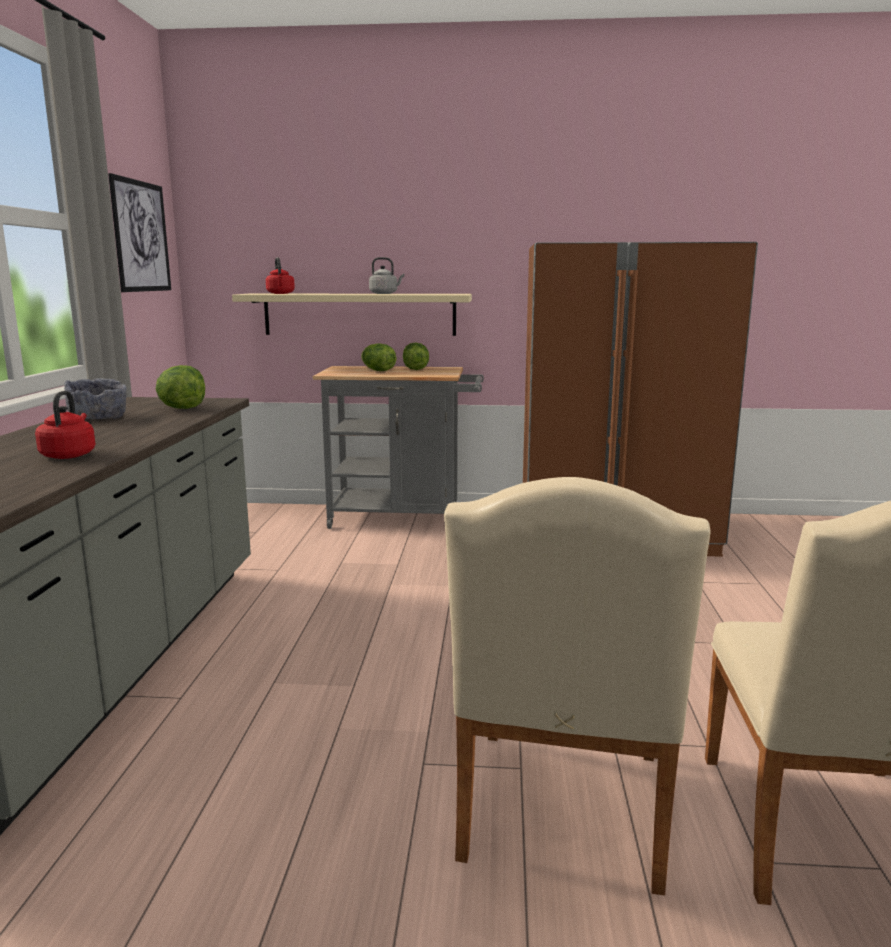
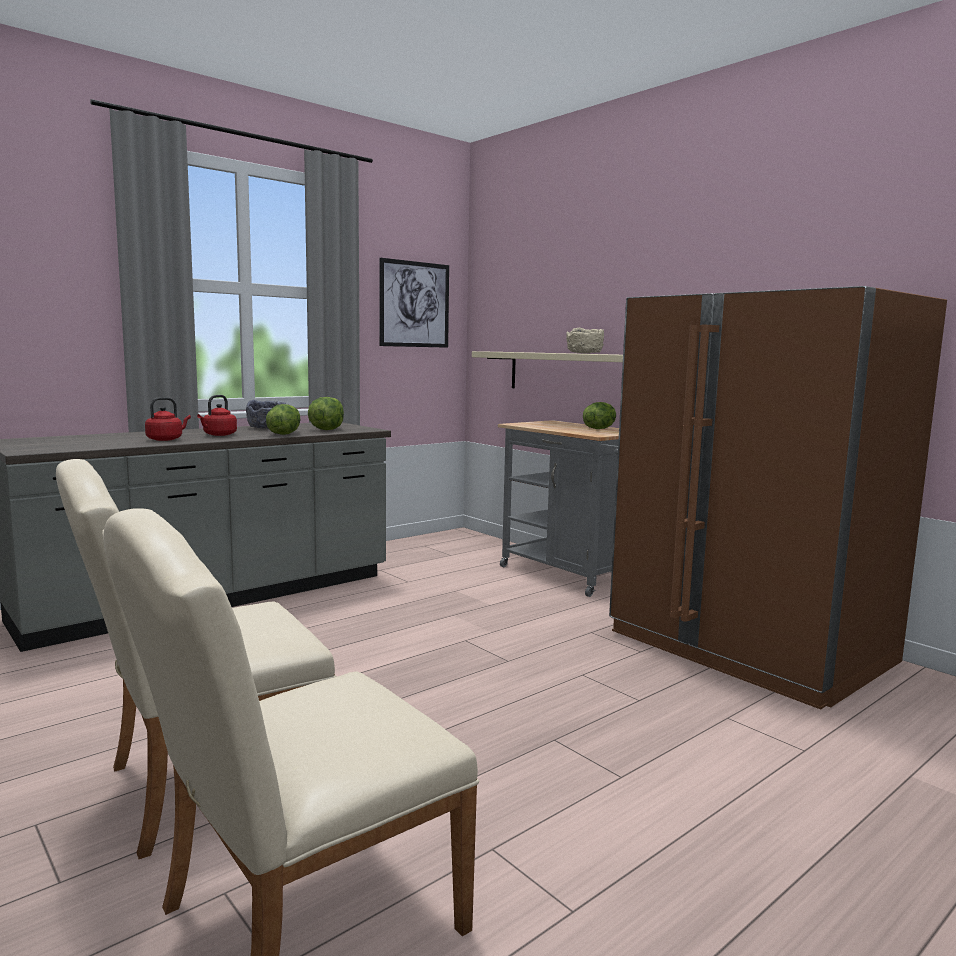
camera: 45 degrees right, 5 degrees down
red kettle [266,257,295,294] -> red kettle moved to [197,395,237,436]
lettuce [361,343,396,371] -> lettuce moved to [266,404,300,435]
grey kettle [369,257,404,294] -> beige bowl [566,328,604,354]

